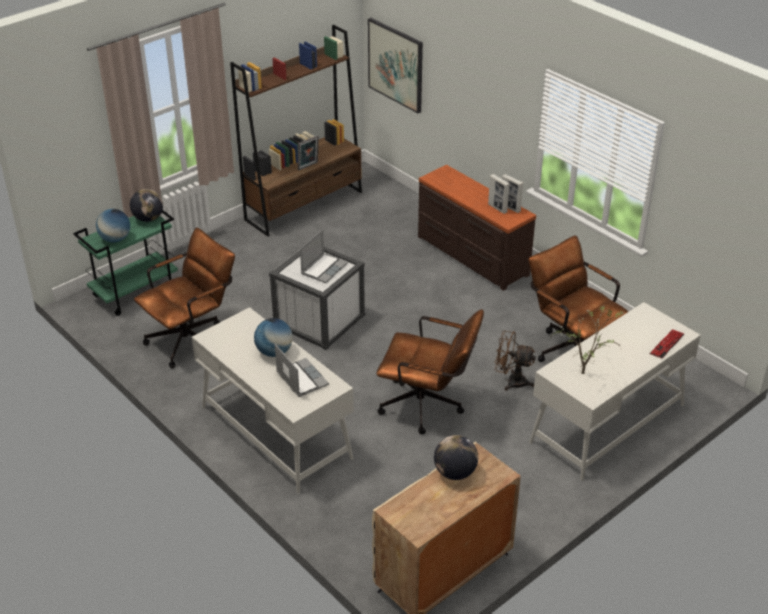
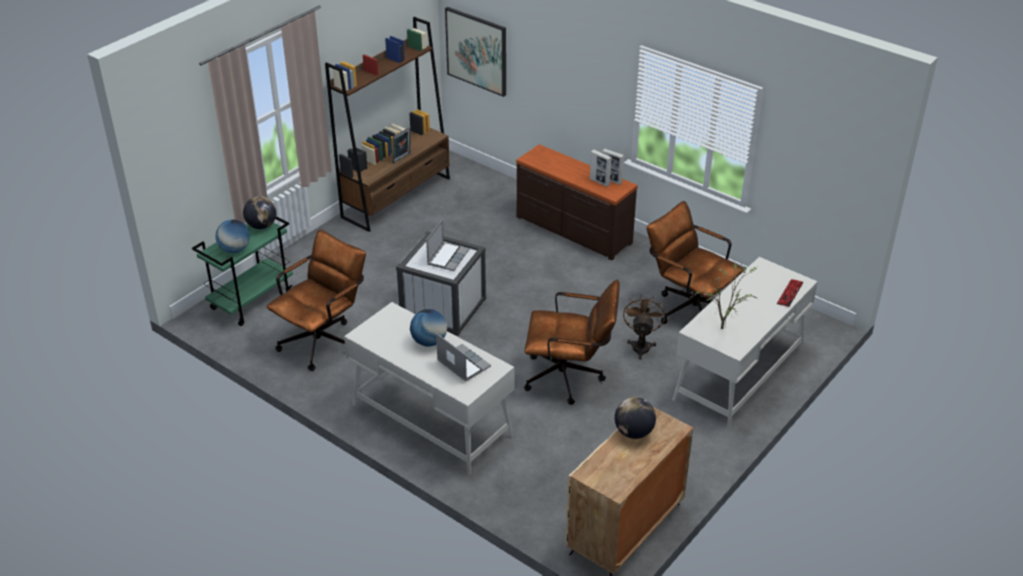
camera: 10 degrees left, 0 degrees up
brown fan [495,331,536,391] -> brown fan turned 90 degrees clockwise [623,295,665,360]

